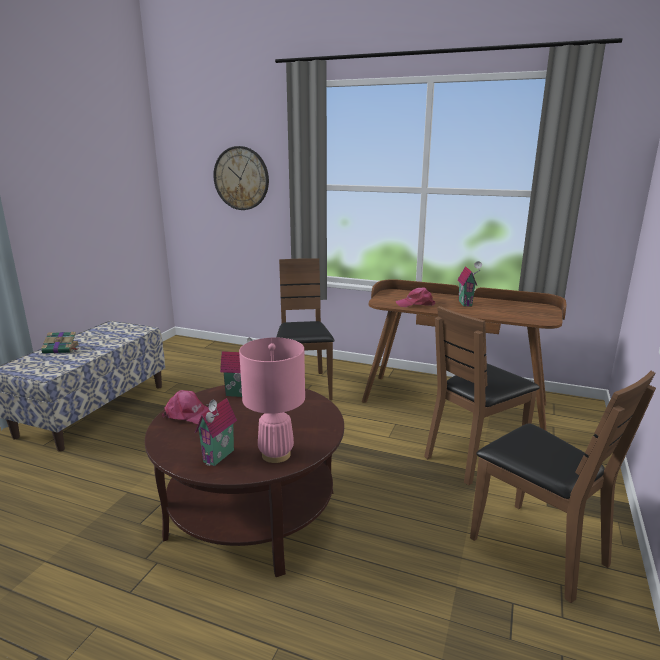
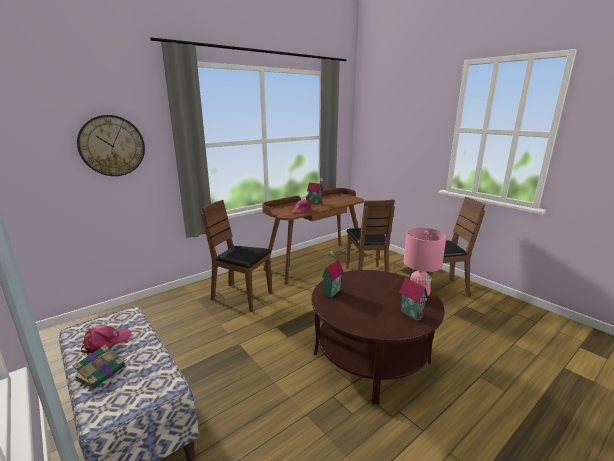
camera: 60 degrees left, 0 degrees up
pink cap [162,390,209,424] -> pink cap moved to [81,325,131,355]

